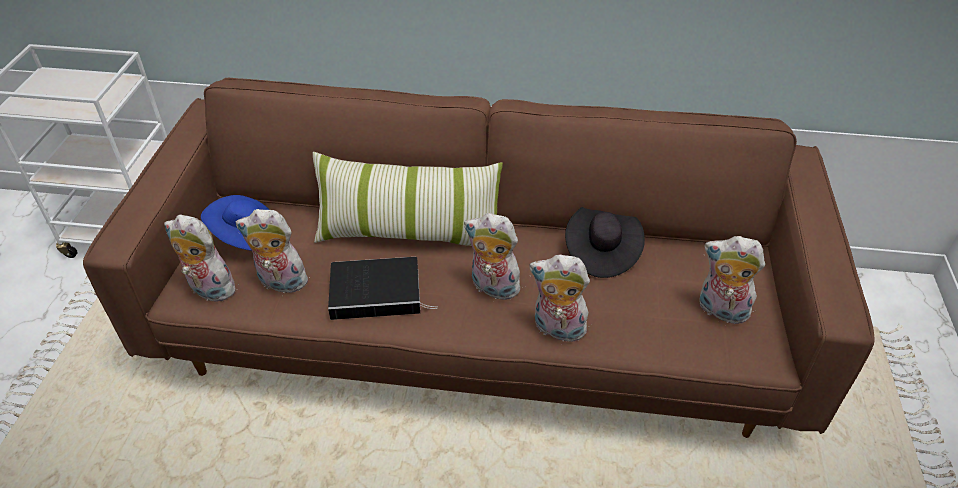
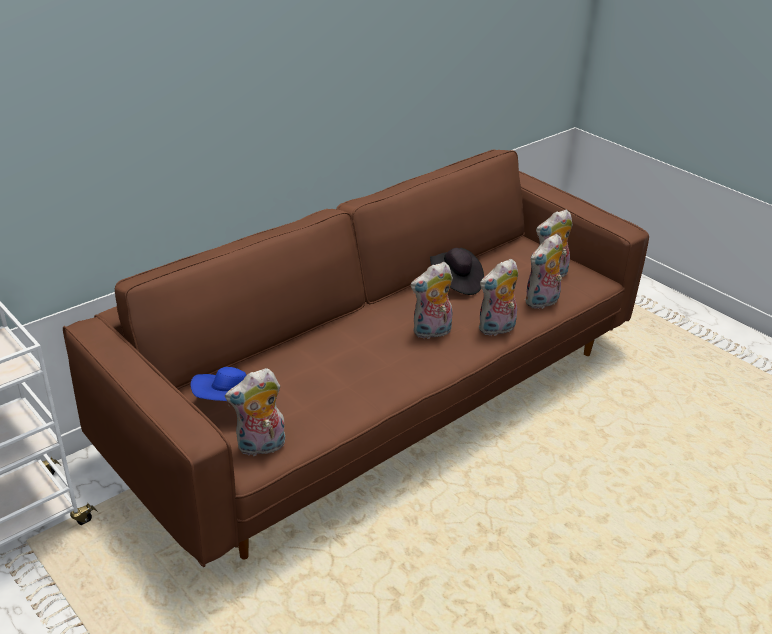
camera: 50 degrees left, 10 degrees down
plush toy [235,209,310,293] -> plush toy moved to [525,234,563,310]
pillow [313,152,503,246] -> none
book [328,257,438,320] -> none

